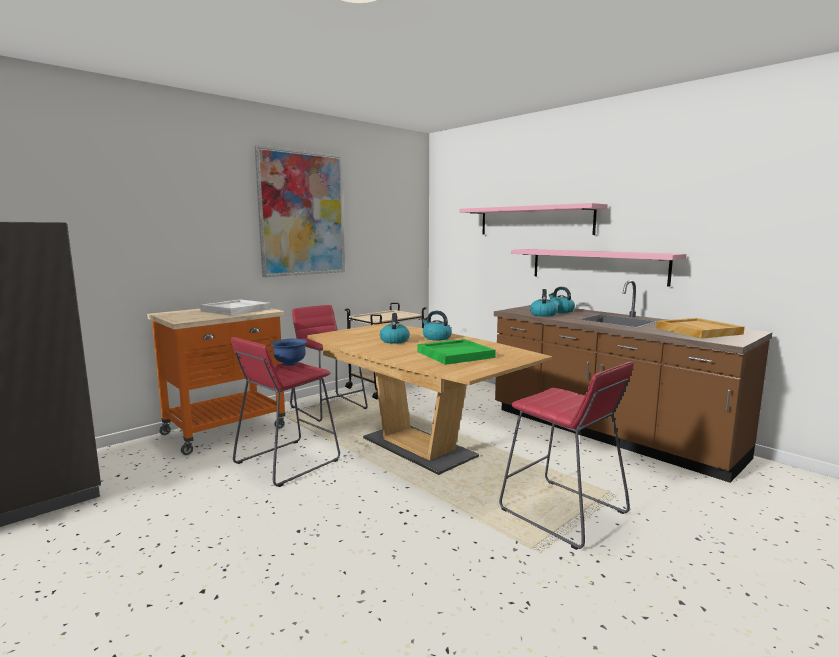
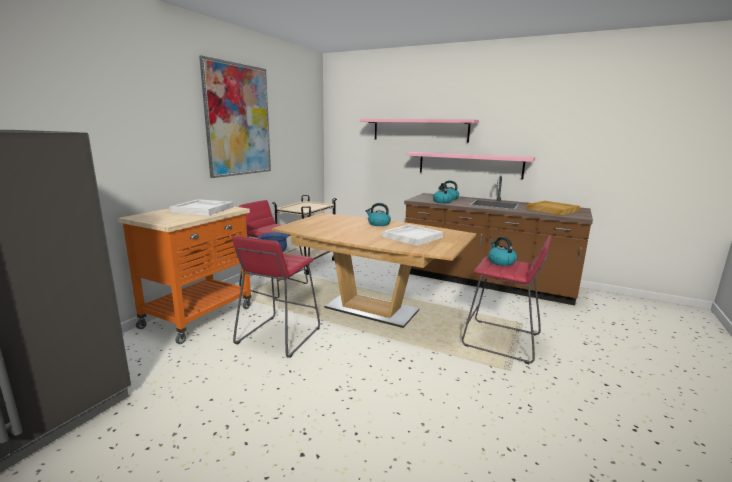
camera: 20 degrees left, 5 degrees up
kettle [380,313,410,344] -> kettle moved to [488,237,517,266]
green tray [418,339,496,365] -> white tray [382,224,443,246]

